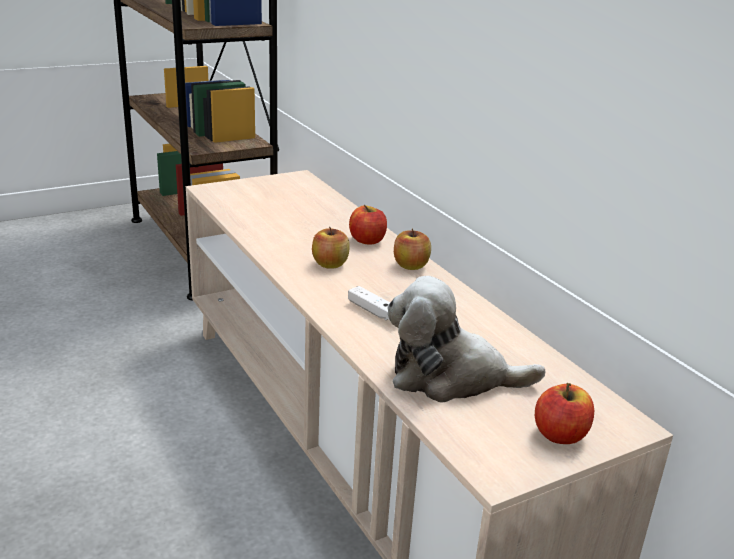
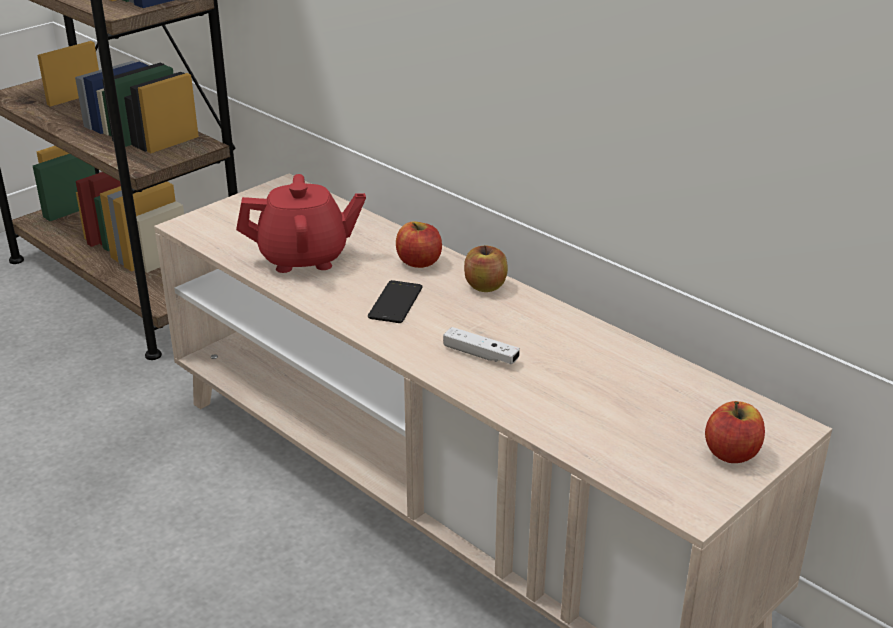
camera: 15 degrees left, 5 degrees up
apple [312,227,350,269] -> phone [368,280,423,323]
plush toy [387,276,545,402] -> none
none -> red teapot [236,174,366,273]

